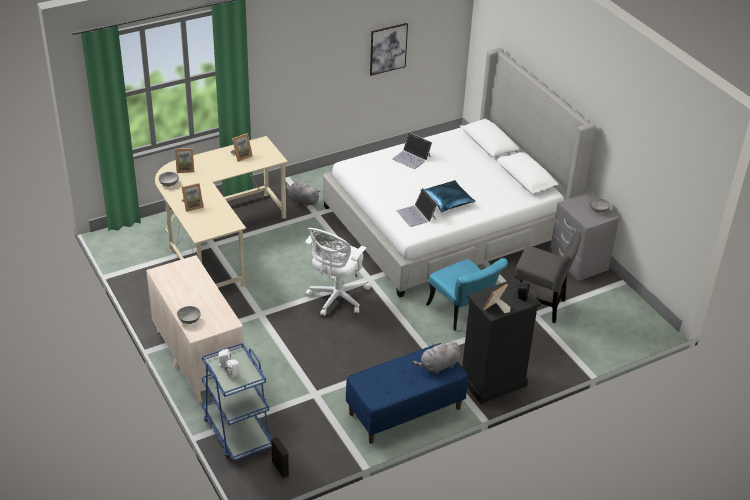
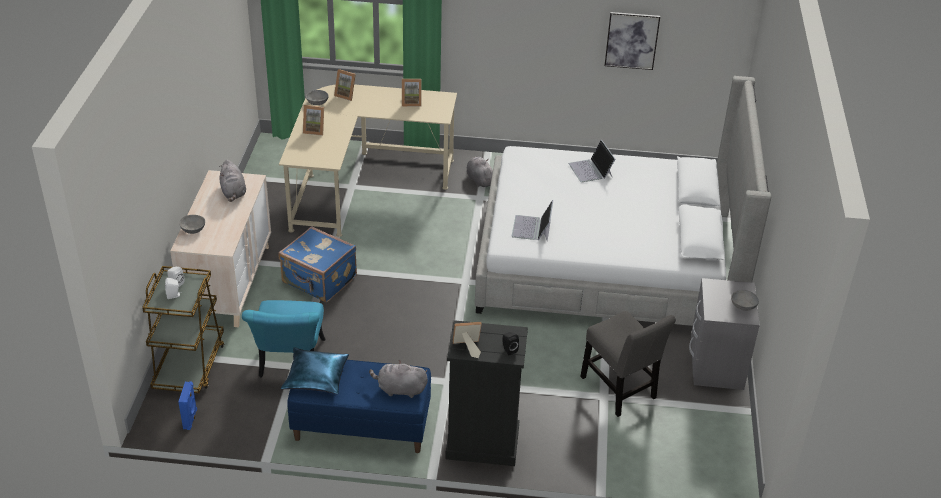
camera: 35 degrees right, 0 degrees up
blue cart [202,343,271,461] -> brown cart [142,266,225,393]
black speaker [271,437,289,478] -> blue speaker [178,381,197,430]
white office chair [305,228,371,316] -> none
blue pillow [420,180,476,213] -> blue pillow moved to [281,347,349,394]
turquoise chair [426,258,508,330] -> turquoise chair moved to [242,300,325,377]
none -> grey plush toy [219,160,246,202]
none -> blue suitcase [279,226,357,302]

